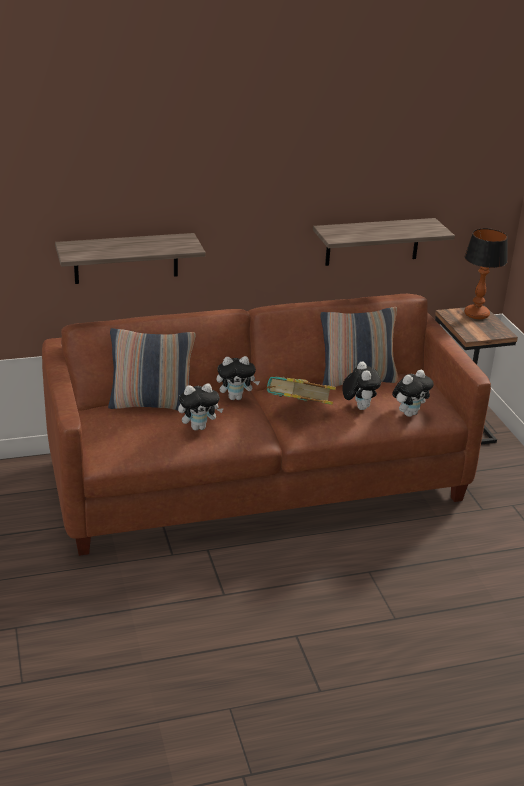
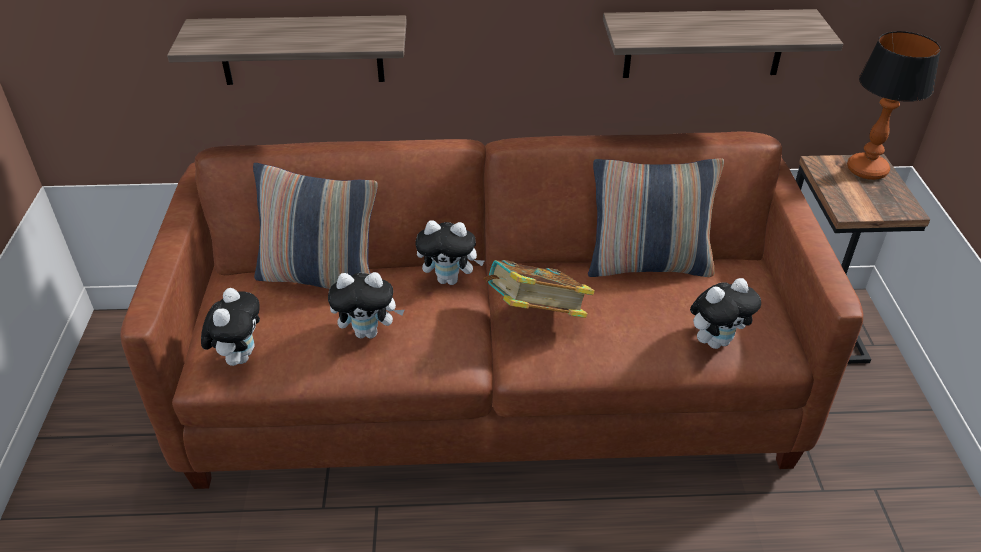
camera: 15 degrees right, 10 degrees up
plush toy [342,362,381,410] -> plush toy moved to [201,288,260,366]

